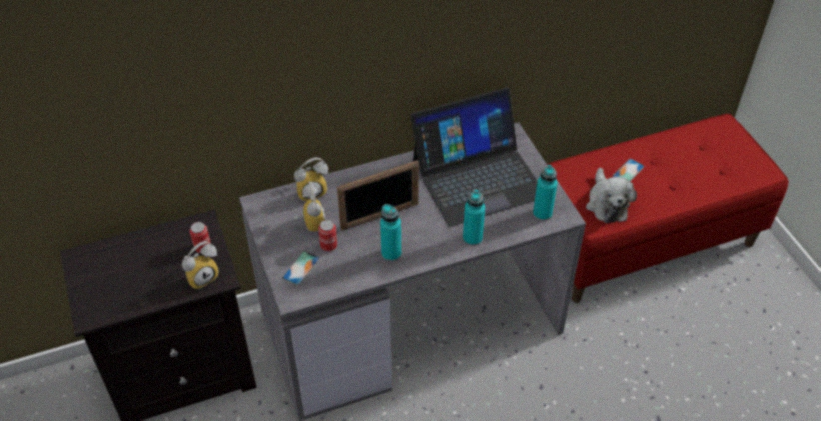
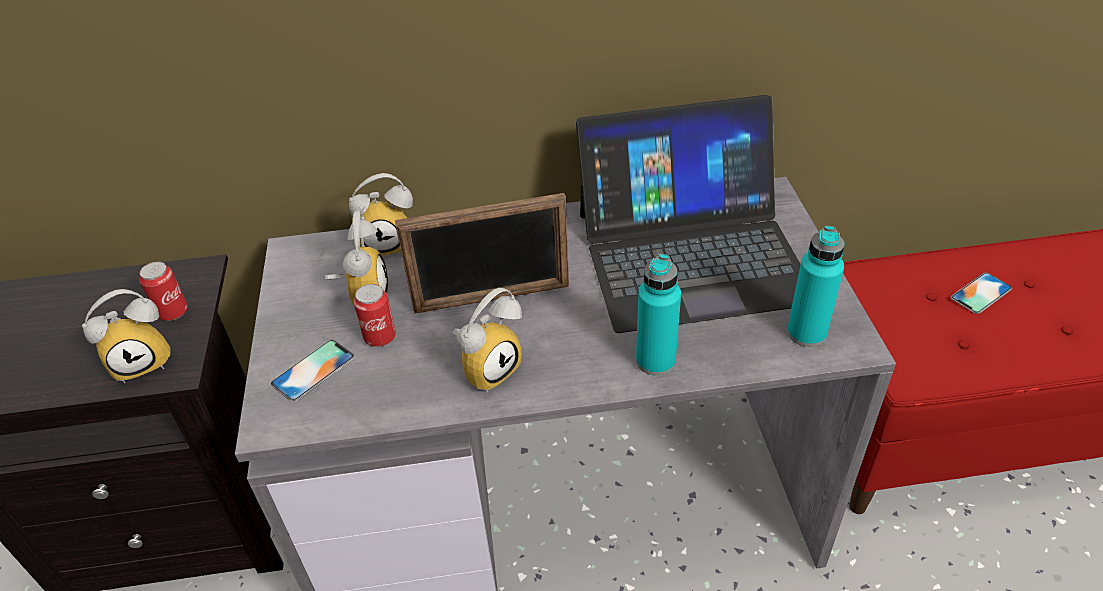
camera: 15 degrees right, 5 degrees down
turquoise bottle [380,204,401,262] -> alarm clock [453,288,522,393]
plush toy [586,168,637,223] -> none

